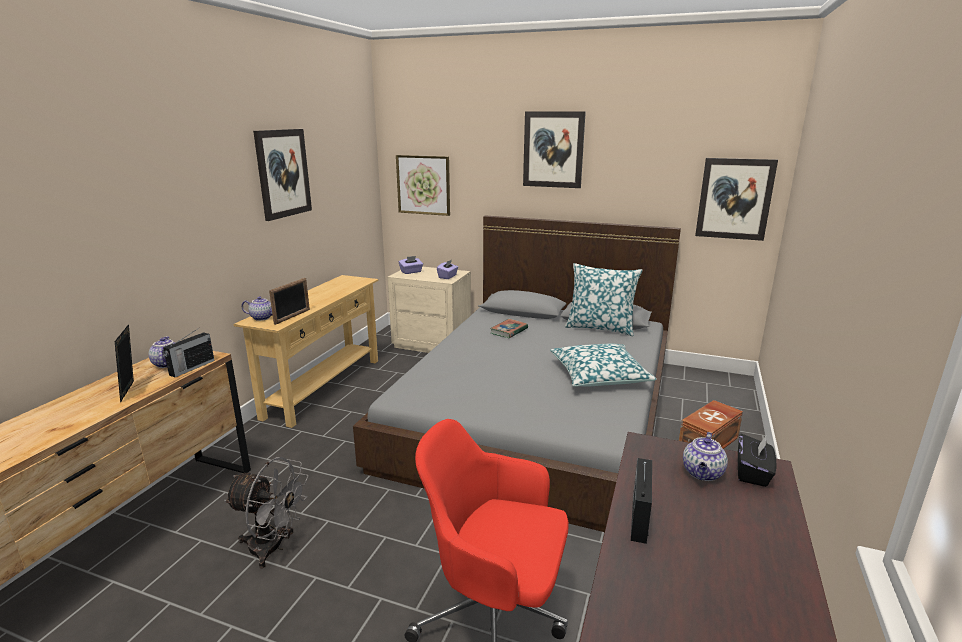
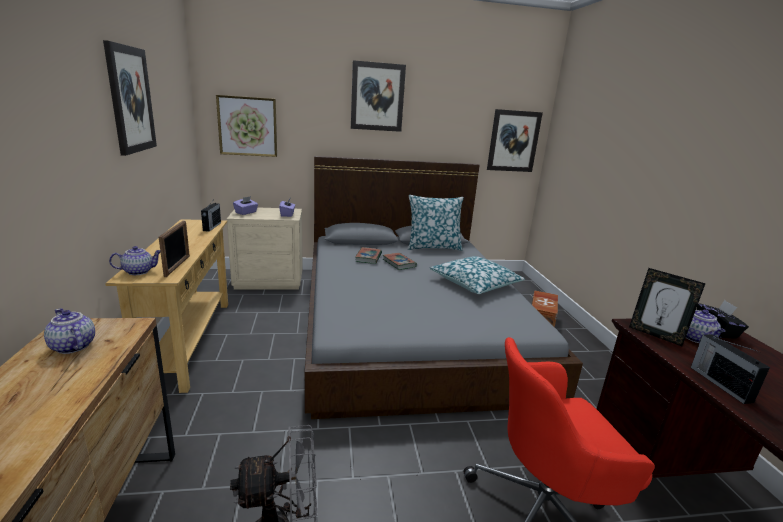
camera: 30 degrees left, 0 degrees up
picture frame [115,324,134,403] -> picture frame moved to [629,268,706,346]
radio [163,327,214,377] -> radio moved to [201,198,221,232]
none -> book [383,253,417,270]

